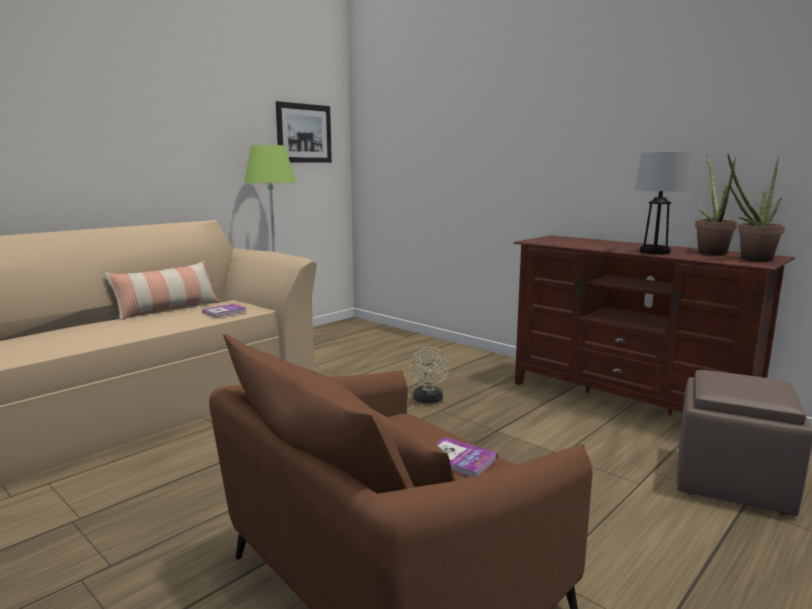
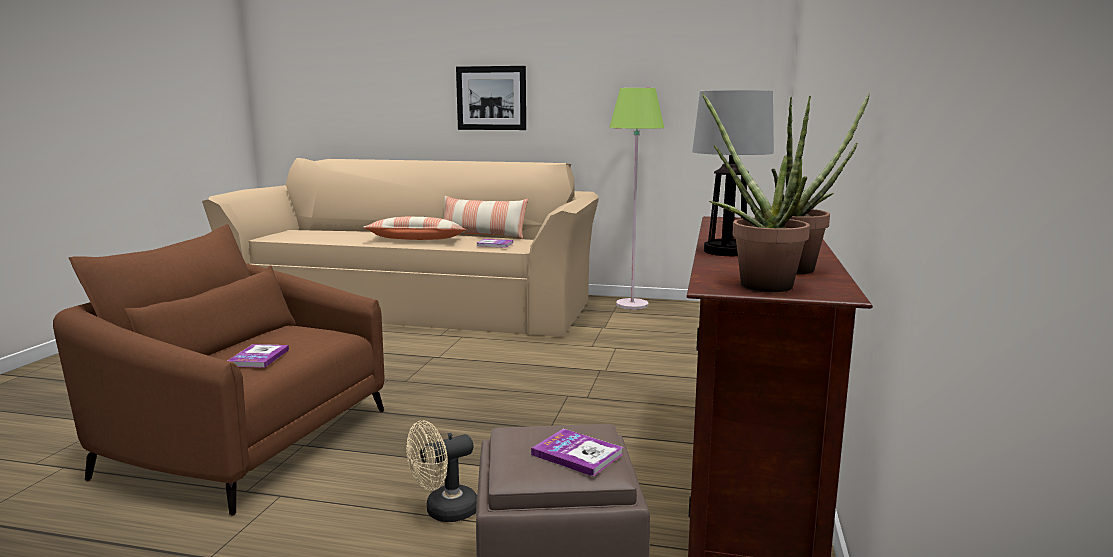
camera: 60 degrees right, 0 degrees up
picture [276,101,332,163] -> picture moved to [456,66,526,130]
beige fan [409,347,450,403] -> beige fan moved to [406,420,477,522]
none -> pillow [363,217,466,240]
none -> book [531,429,623,477]

